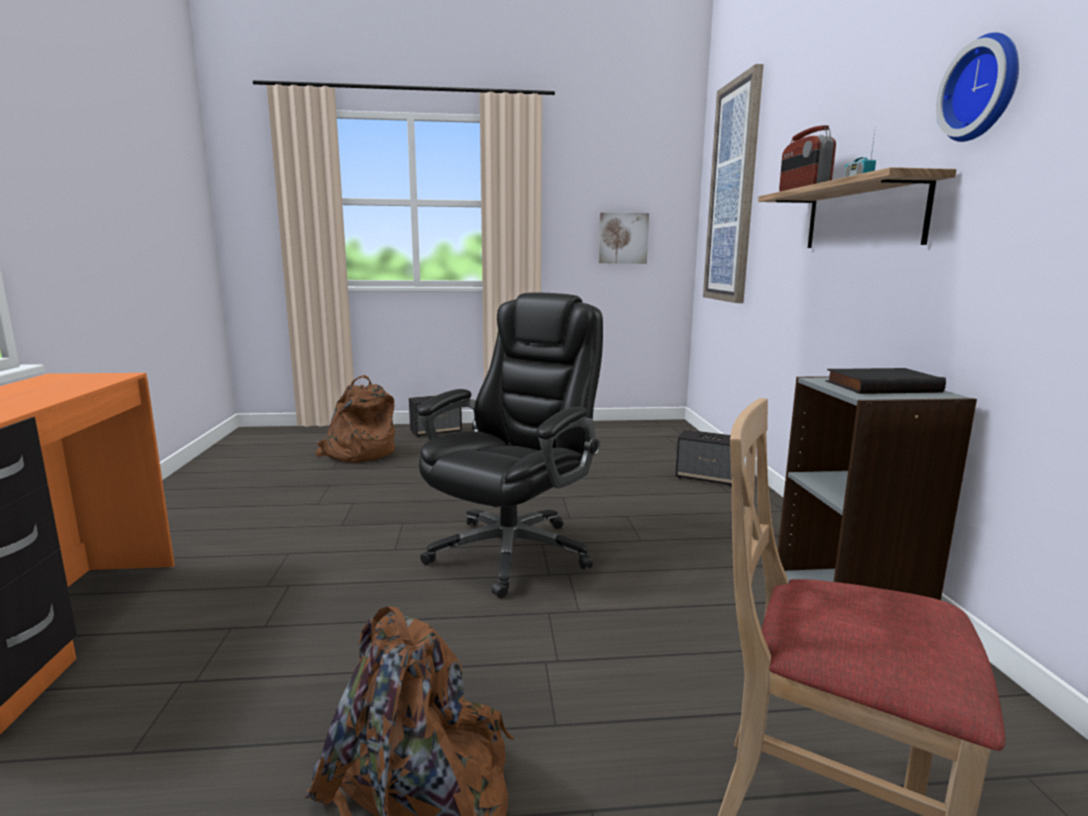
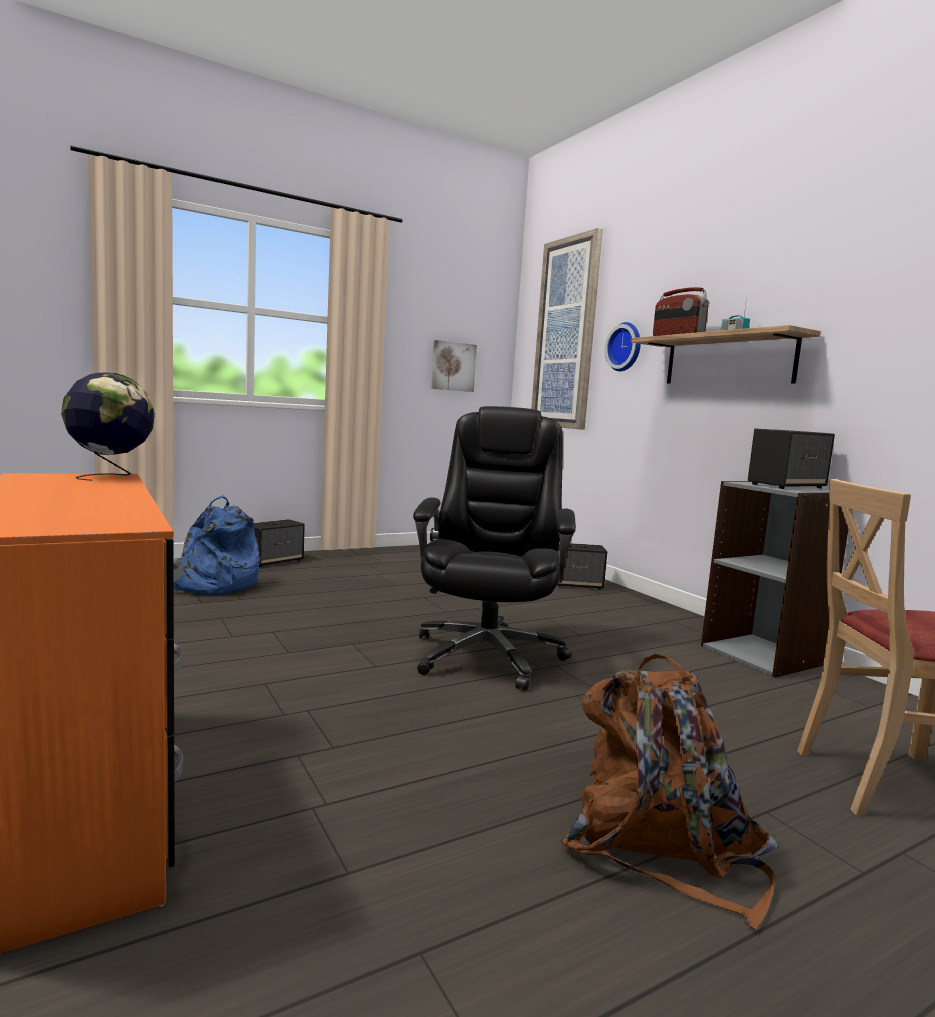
camera: 25 degrees left, 5 degrees down
brown backpack [315,375,395,463] -> blue backpack [174,495,260,595]
black book [826,368,946,394] -> speaker [748,429,835,489]
wall clock [936,32,1019,142] -> wall clock moved to [605,322,641,371]
none -> globe [61,373,155,481]

